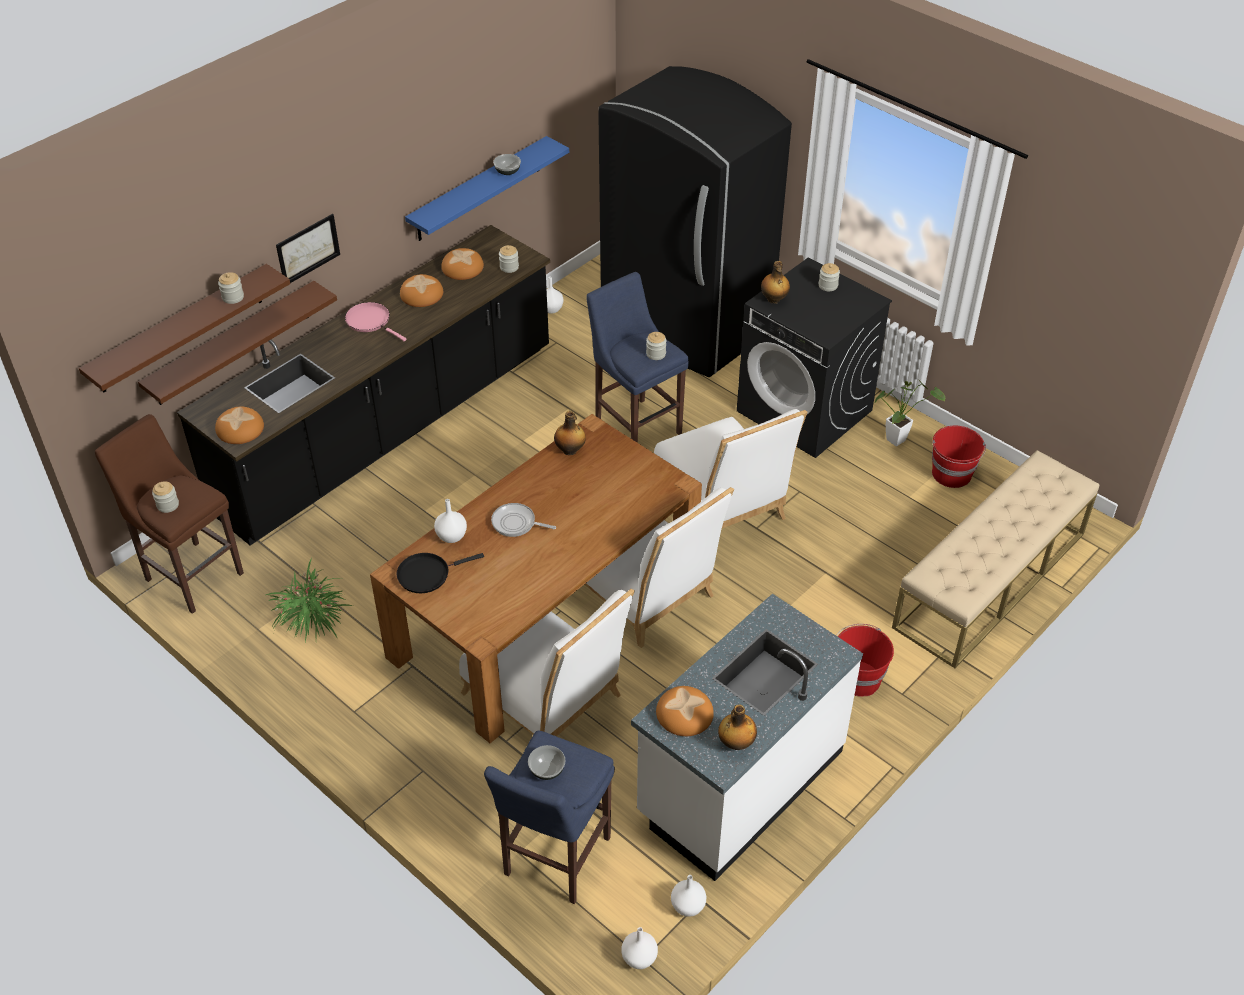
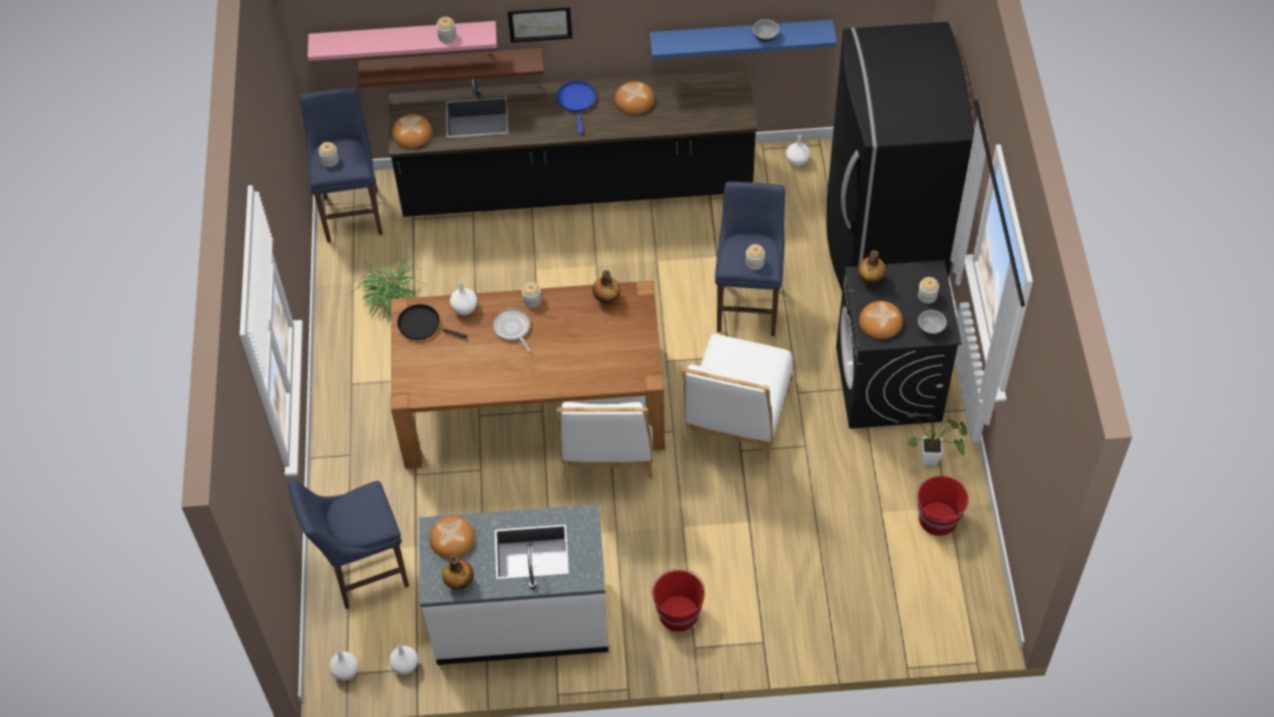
camera: 45 degrees right, 10 degrees up
brown shelf [79,264,290,393] -> pink shelf [308,21,497,61]
brown stool [95,414,244,614] -> blue stool [300,87,383,243]
pink frying pan [345,302,407,341] -> blue frying pan [557,81,596,134]
bread [441,248,484,280] -> bread moved to [859,301,903,339]
white chair [459,589,635,737] -> none
jar [499,245,519,273] -> jar moved to [522,282,542,308]
bowl [528,745,566,780] -> bowl moved to [918,310,947,335]
beige bench [892,450,1099,668] -> none

